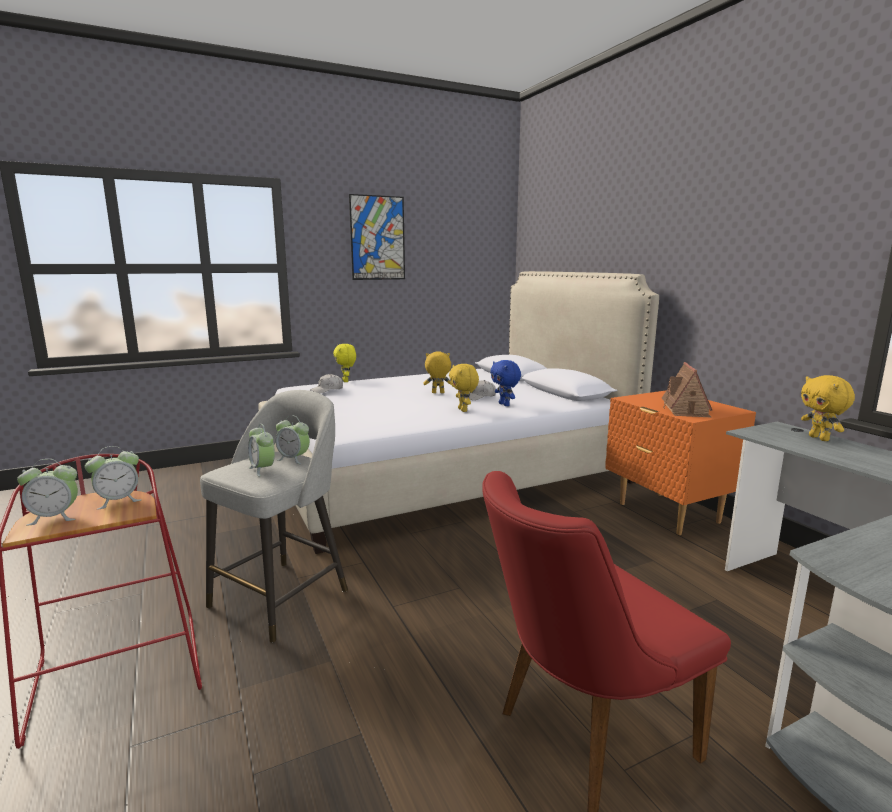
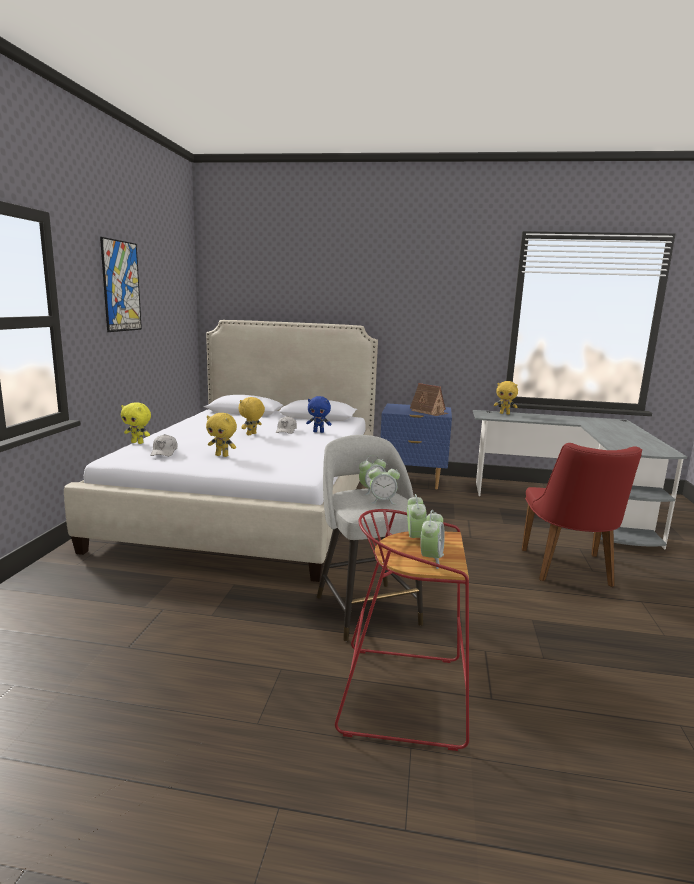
camera: 55 degrees left, 0 degrees up
yellow plush toy [449,364,479,412] -> yellow plush toy moved to [206,413,237,457]
orange nightstand [605,390,756,535] -> blue nightstand [380,403,452,489]

